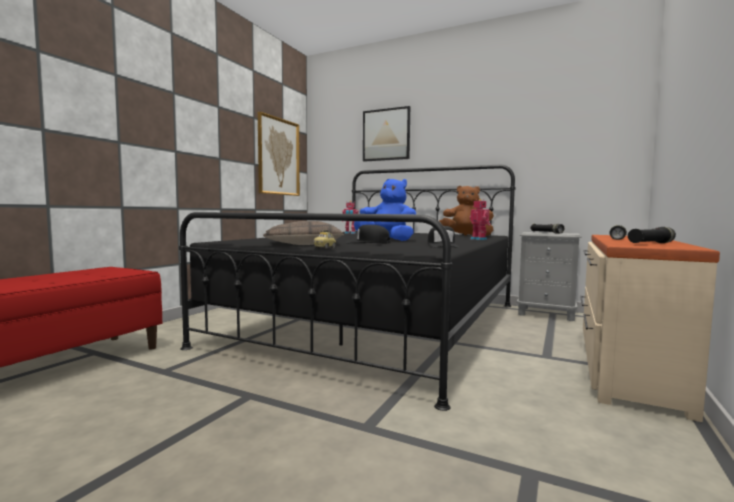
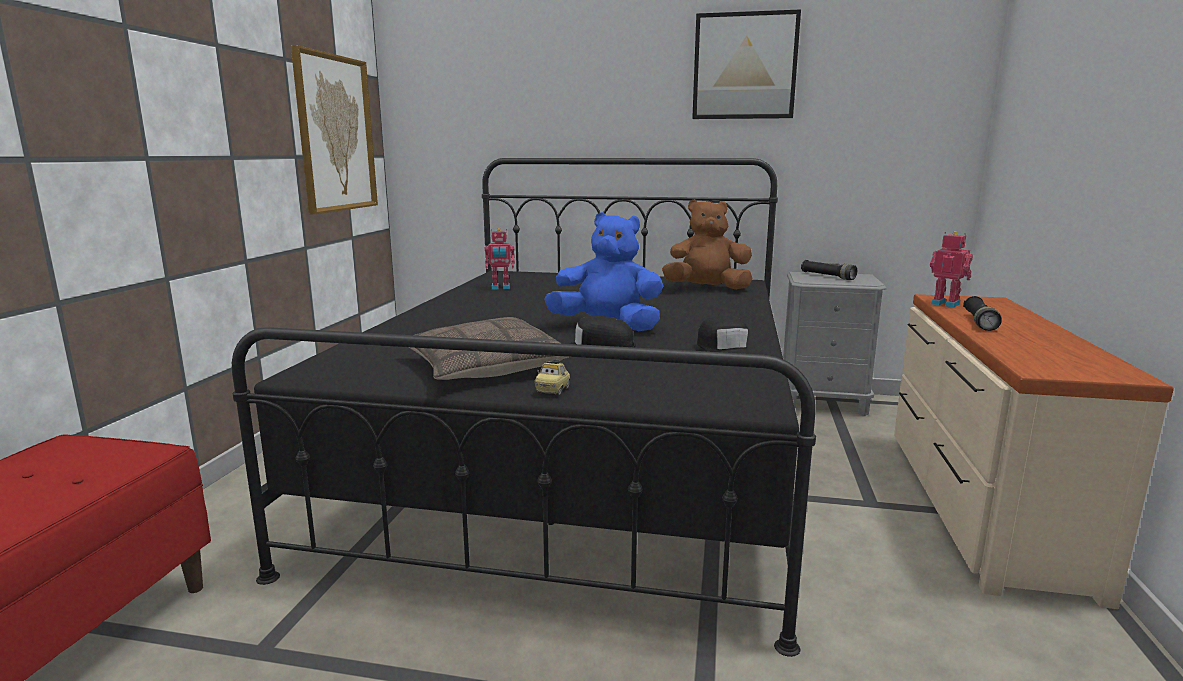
camera: 15 degrees left, 10 degrees up
picture [363,106,410,162] -> picture moved to [692,9,801,119]
toy robot [470,199,491,240] -> toy robot moved to [930,231,973,307]
black flashlight [628,227,676,243] -> none

